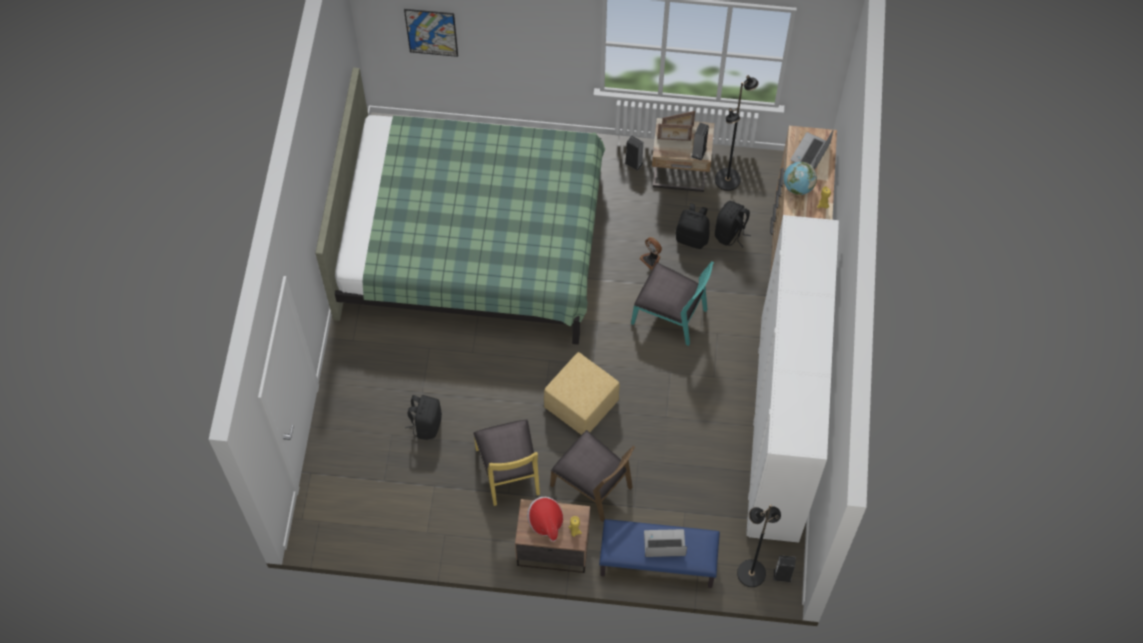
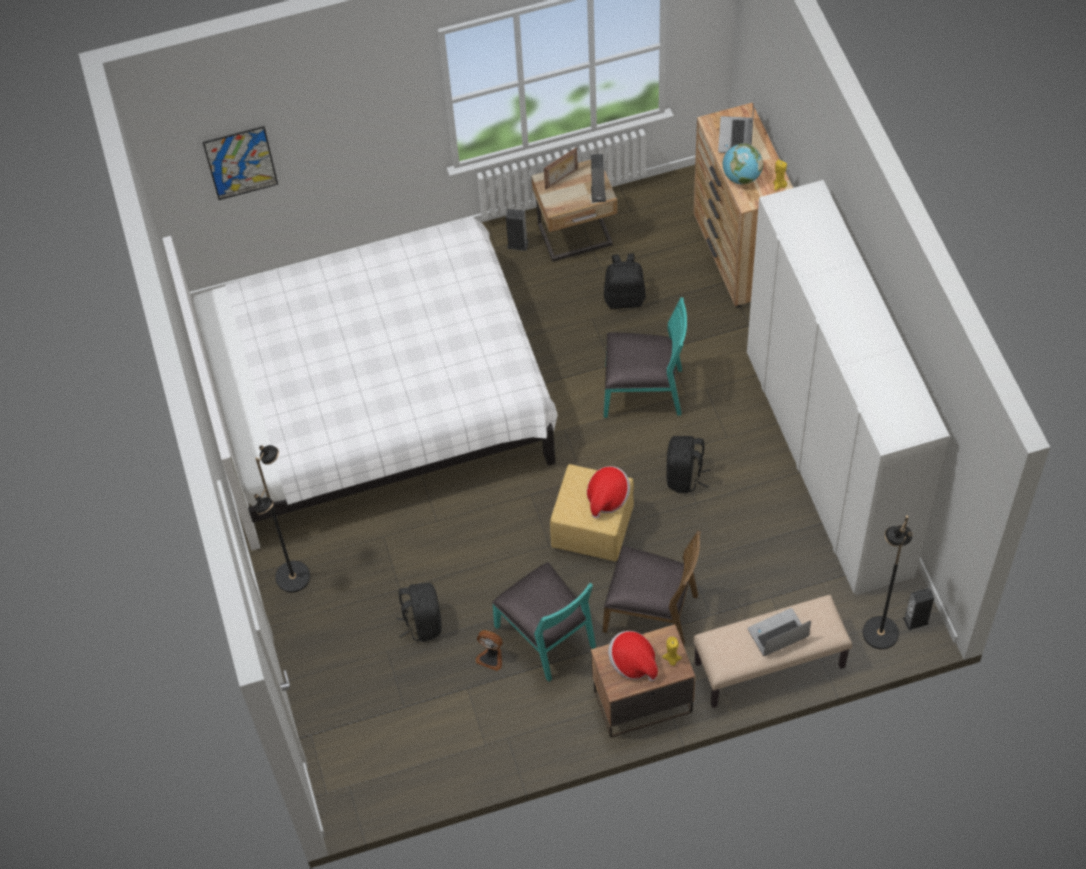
camera: 20 degrees left, 5 degrees down
green bed [315,68,605,345] -> white bed [162,217,558,551]
yellow chair [473,419,540,506] -> turquoise chair [492,562,596,682]
blue bench [599,519,720,588] -> beige bench [693,595,852,708]
fan [640,237,662,270] -> fan moved to [475,630,503,671]
picture frame [657,124,693,141] -> none
black floor lamp [715,75,759,191] -> black floor lamp moved to [254,445,310,593]
black backpack [715,201,751,247] -> black backpack moved to [667,436,710,493]
none -> hat [587,466,630,519]

